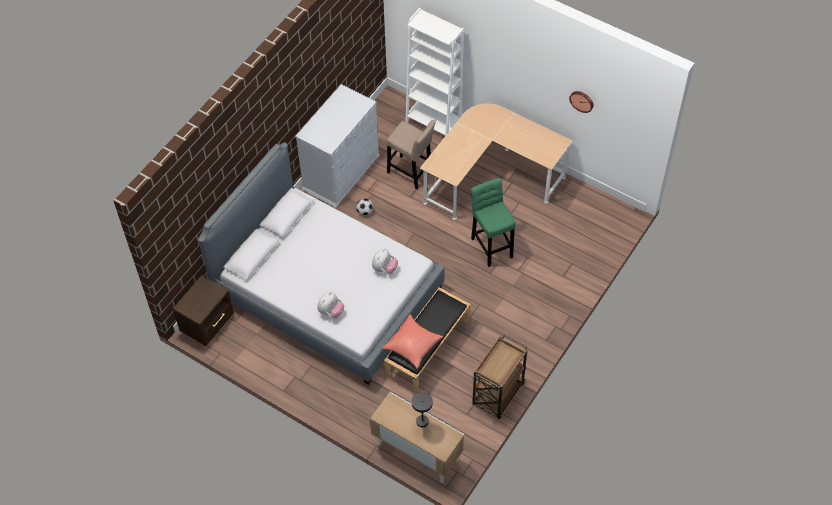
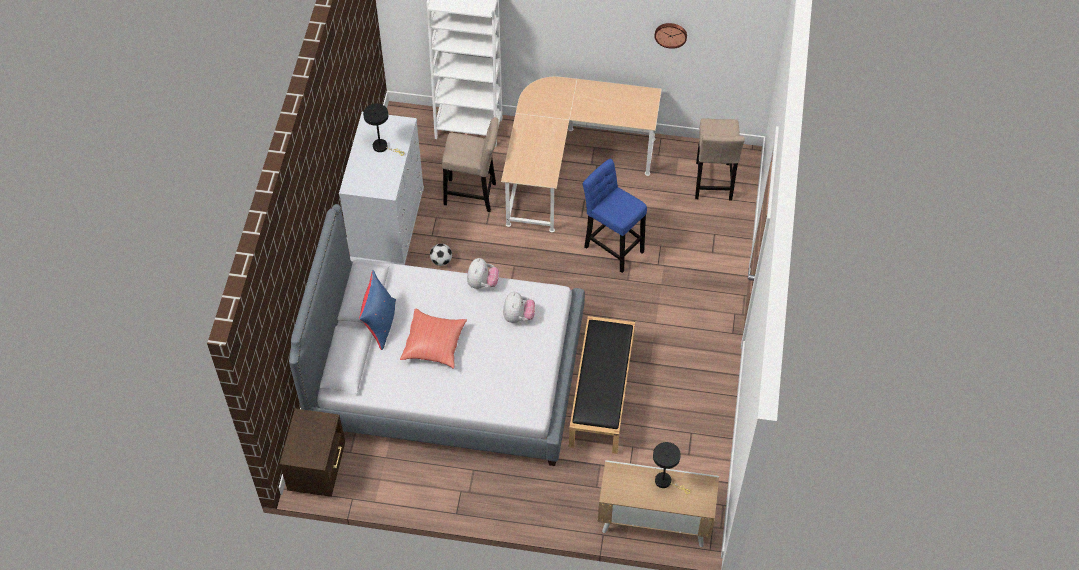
camera: 25 degrees left, 0 degrees up
plush toy [317,292,344,318] -> plush toy moved to [467,258,499,289]
red pillow [382,315,443,369] -> red pillow moved to [400,309,467,369]
green stool [471,178,516,267] -> blue stool [582,159,647,273]
brown cart [472,334,528,419] -> none
none -> blue pillow [359,270,396,350]
none -> black table lamp [363,103,404,156]
none -> beige stool [695,118,745,201]

